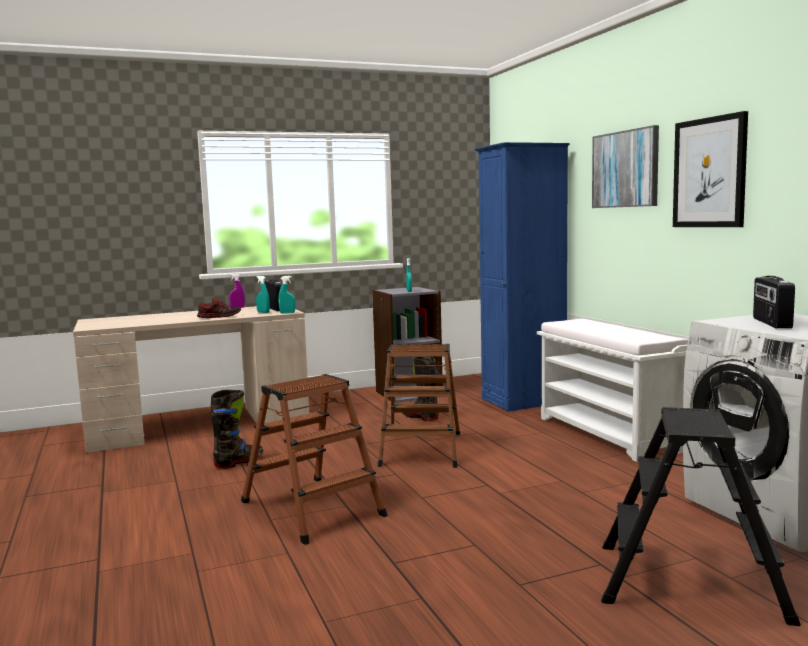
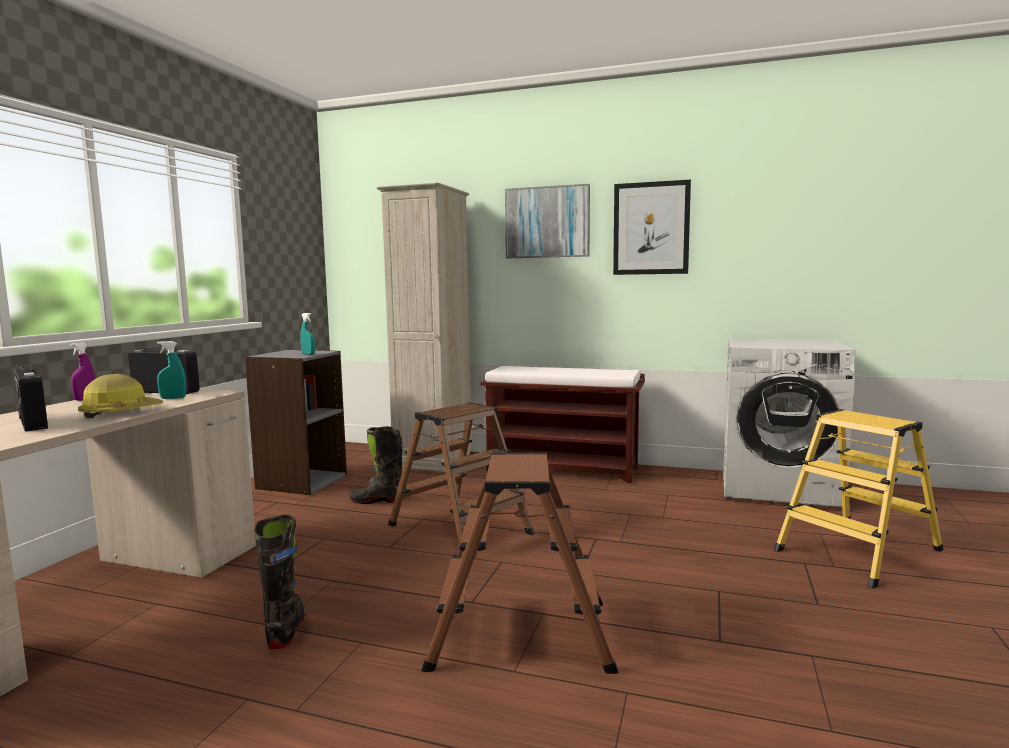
camera: 50 degrees left, 0 degrees up
shoe [197,297,241,318] -> hard hat [78,374,164,418]
turquoise spray bottle [278,276,295,314] -> none
blue cabinet [474,142,570,411] -> beige cabinet [376,183,472,472]
white bench [537,319,688,462] -> brown bench [480,366,645,483]
black step ladder [601,407,801,626] -> yellow step ladder [774,409,944,589]
radio [753,276,795,328] -> radio moved to [14,366,48,431]

